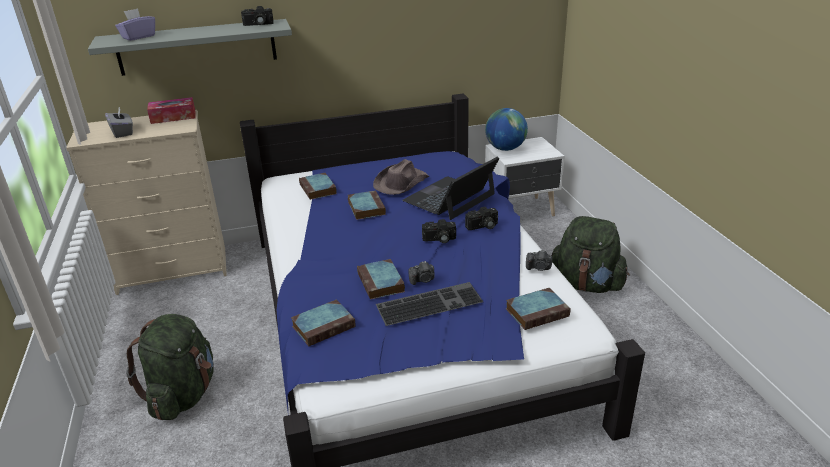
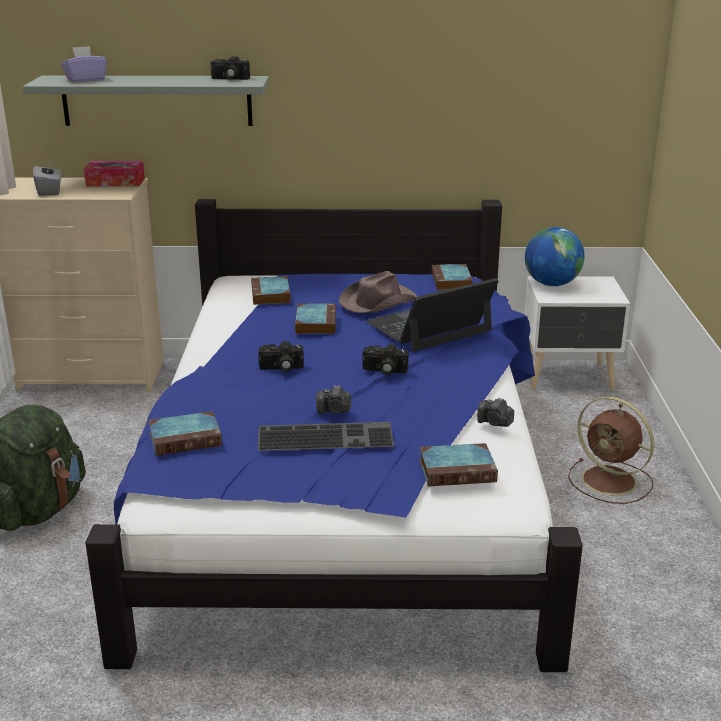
camera: 15 degrees right, 5 degrees down
book [357,259,405,300] -> book moved to [432,264,473,290]
camera [465,207,498,230] -> camera moved to [258,341,304,372]
green backpack [551,216,630,293] -> brown fan [568,397,654,504]

